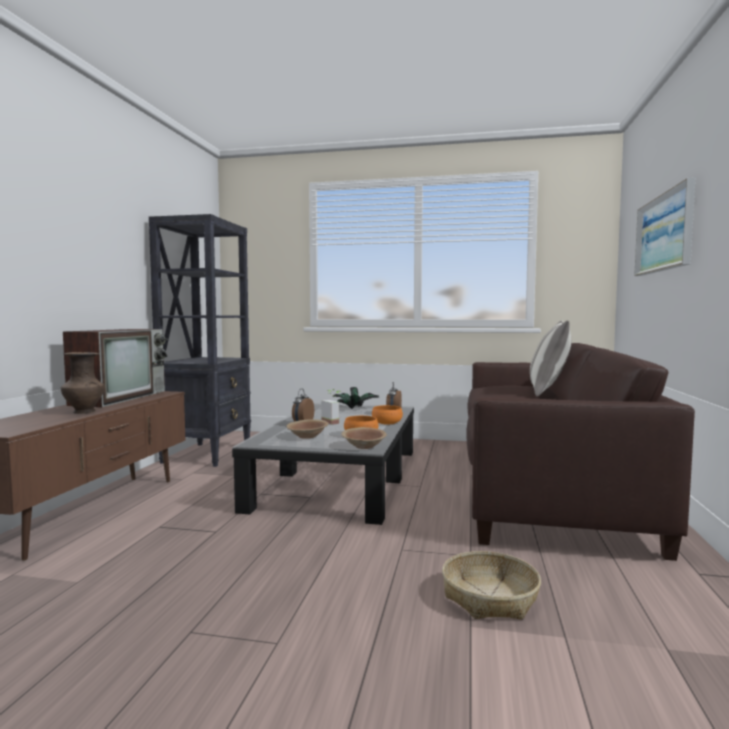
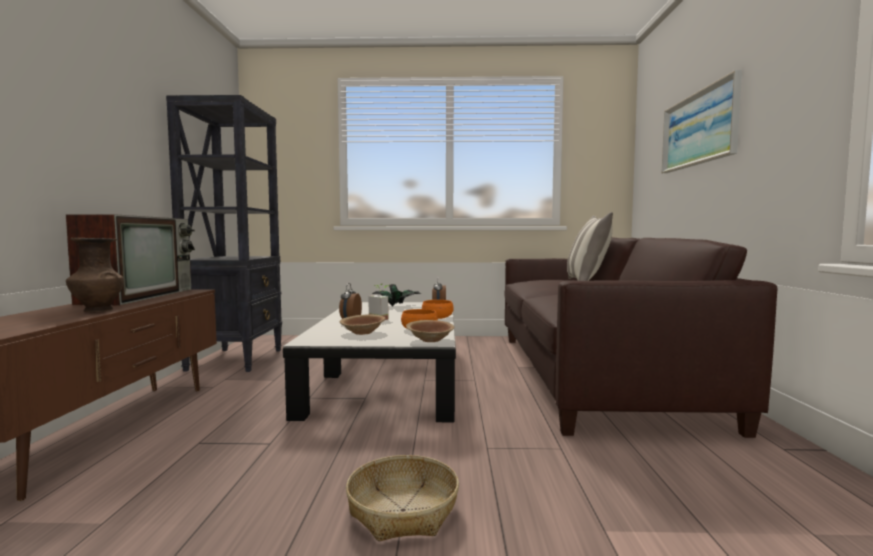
camera: 10 degrees left, 0 degrees up
basket [442,551,541,620] -> basket moved to [346,455,459,541]

